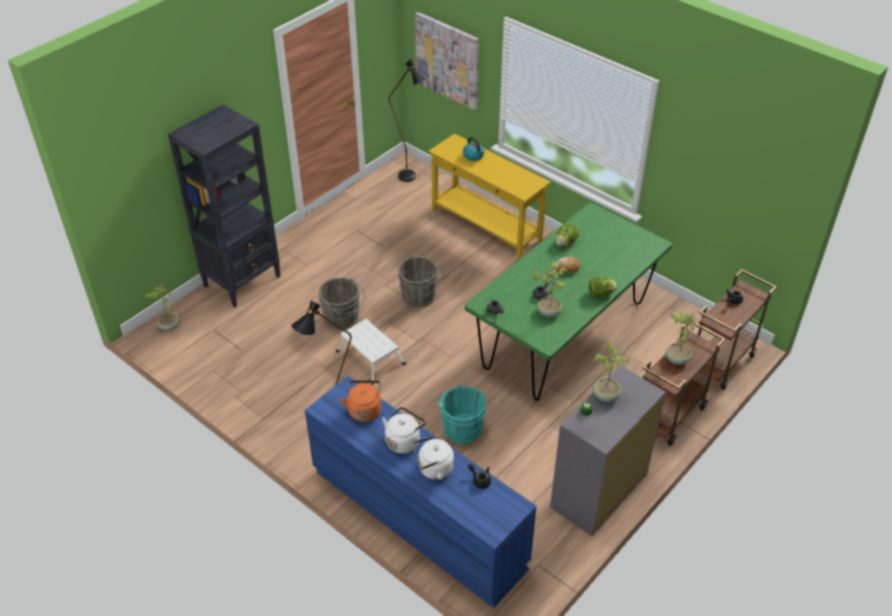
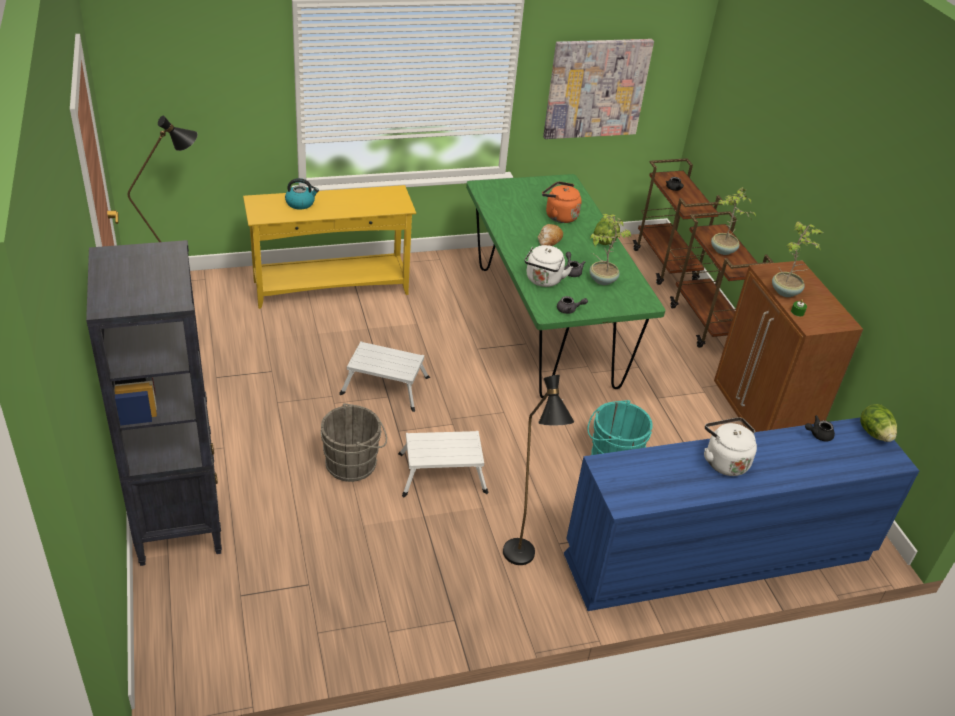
camera: 60 degrees left, 5 degrees down
potted plant [145,283,180,331] -> none
orange kettle [339,380,381,422] -> orange kettle moved to [542,181,582,223]
grey bucket [398,255,442,307] -> white step ladder [339,341,430,412]
white kettle [414,436,454,480] -> white kettle moved to [524,245,572,287]
picture [415,12,479,110] -> picture moved to [543,39,654,139]
grey cabinet [550,365,666,536] -> brown cabinet [714,260,863,432]
lettuce [556,224,579,246] -> lettuce moved to [860,404,897,442]

